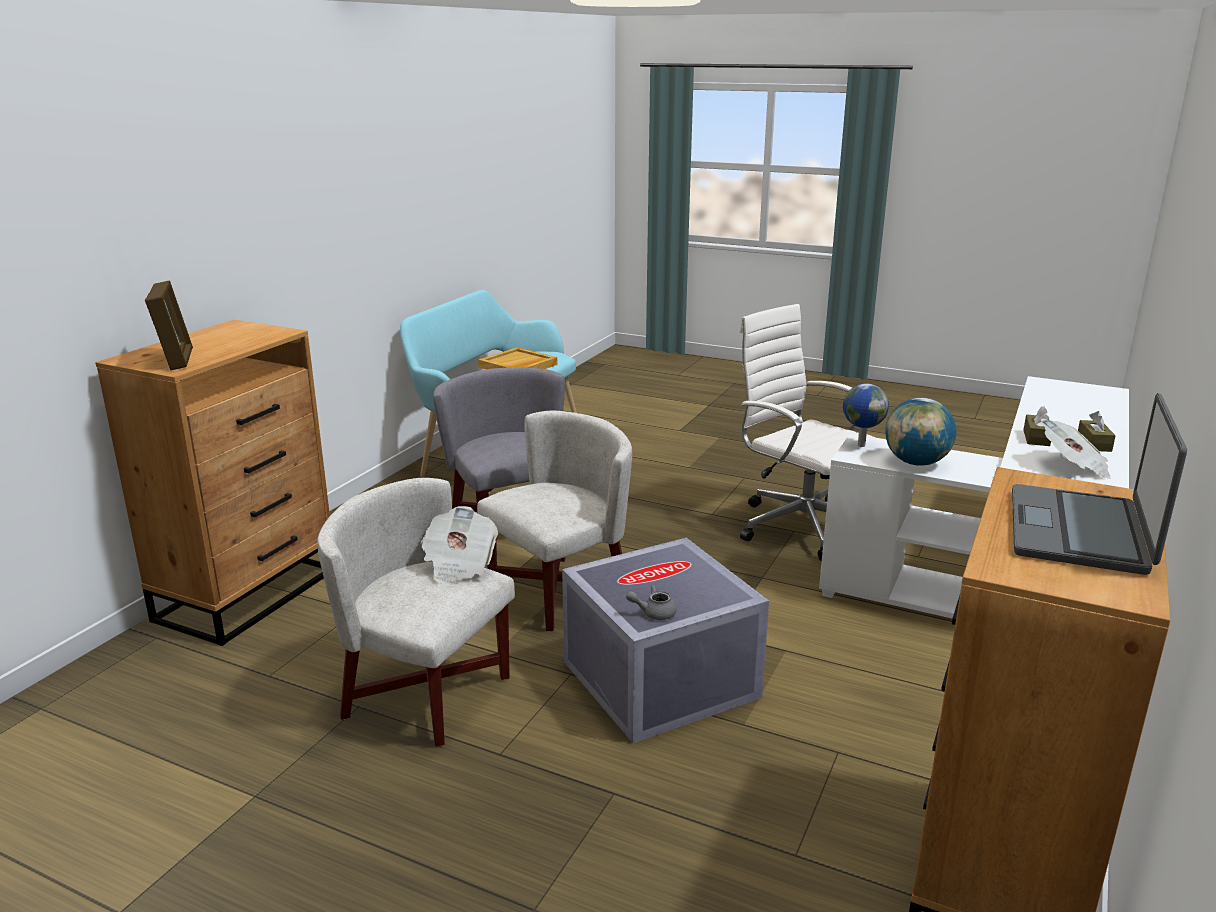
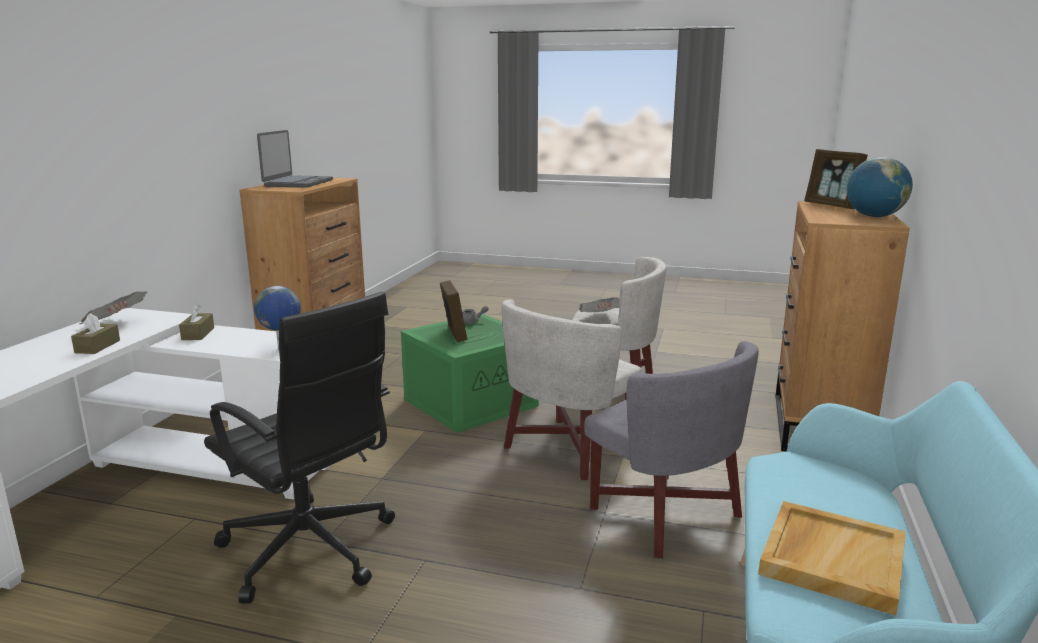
camera: 170 degrees right, 5 degrees down
grey storage box [562,538,769,743] -> green storage box [401,314,539,433]
white office chair [739,304,876,561] -> black office chair [204,292,395,604]
globe [885,398,957,466] -> globe moved to [847,157,913,217]
brown tissue box [1078,411,1116,452] -> brown tissue box moved to [179,303,214,340]
none -> picture frame [440,280,467,342]

